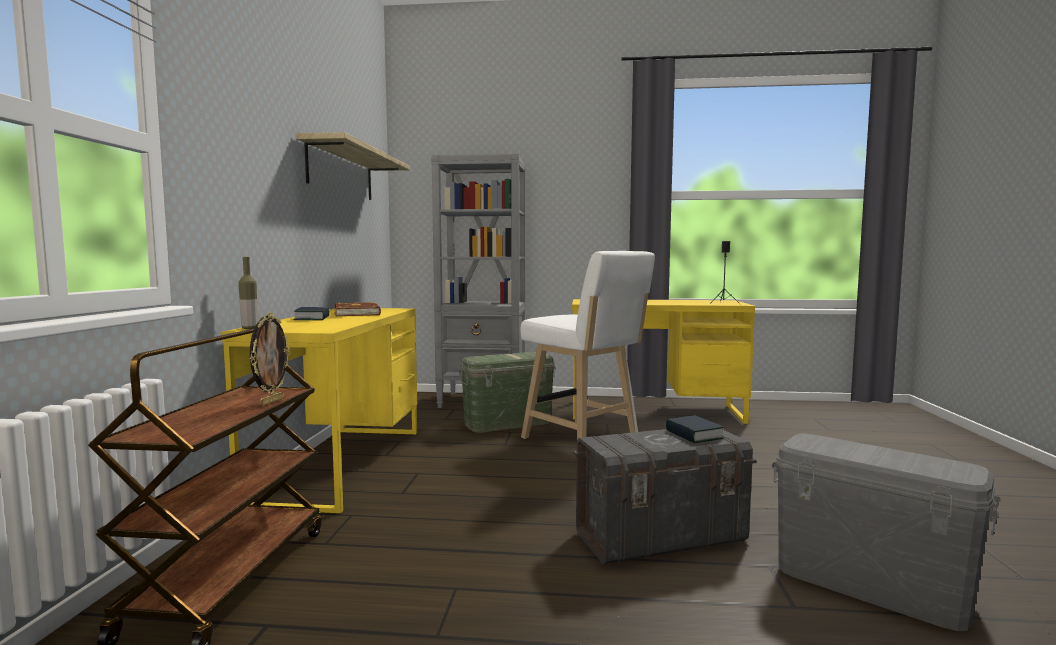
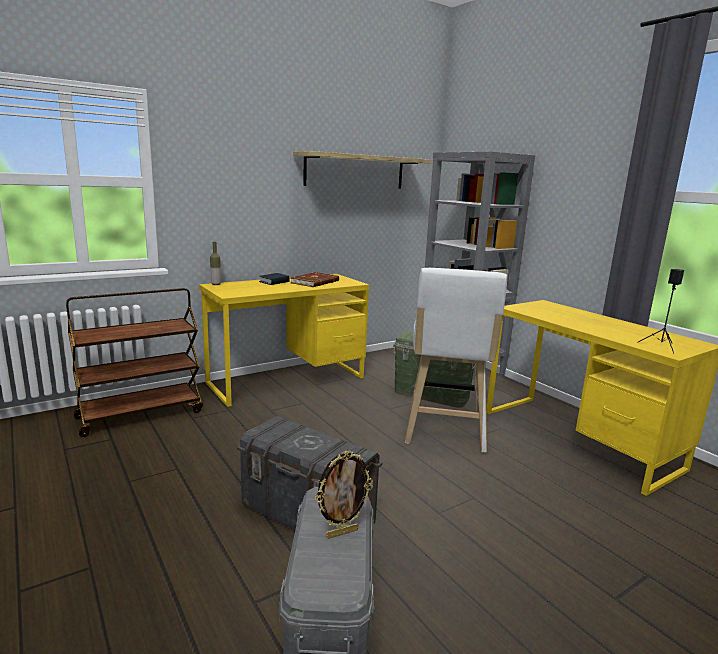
camera: 50 degrees right, 10 degrees up
picture frame [250,313,291,406] -> picture frame moved to [315,451,373,539]
book [666,415,724,443] -> none

